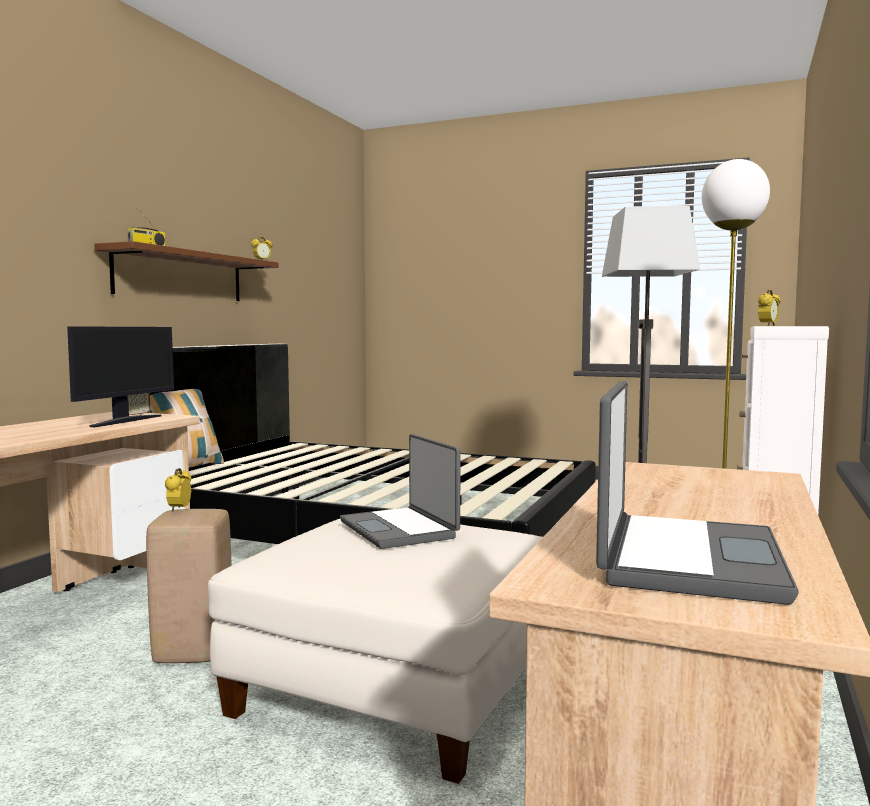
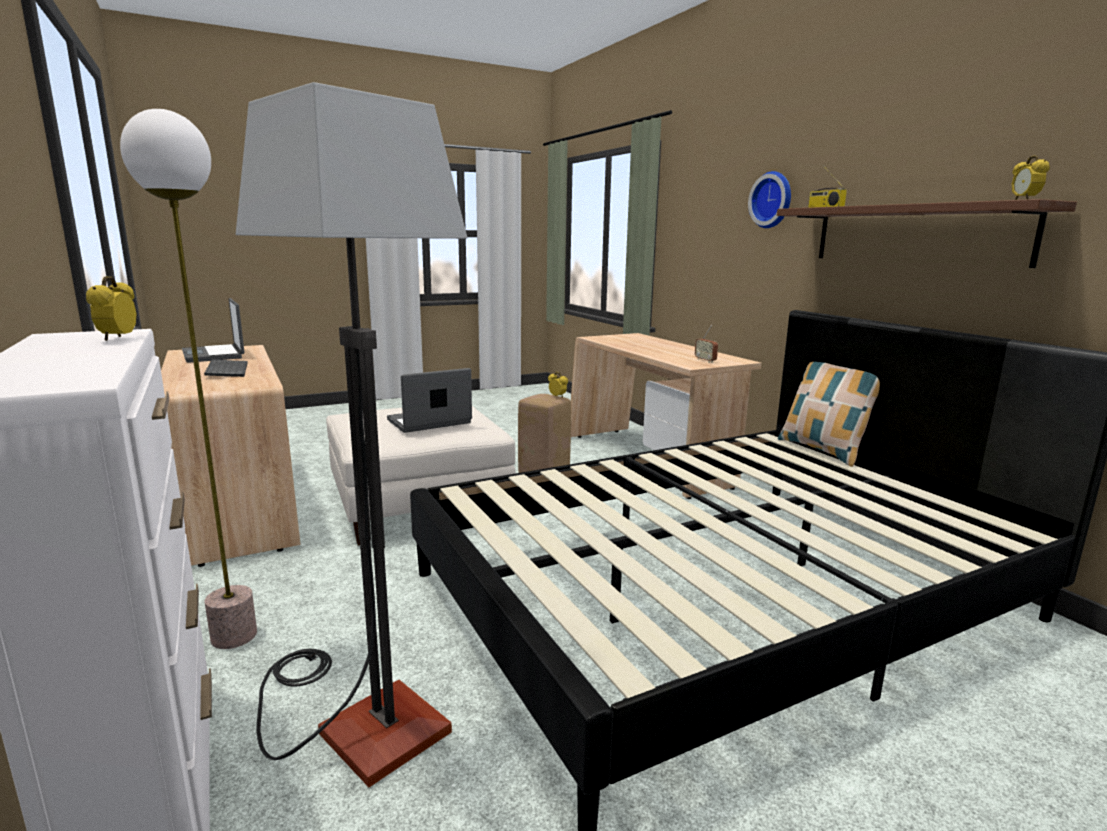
camera: 130 degrees right, 10 degrees up
monitor [67,326,174,427] -> none
laptop [340,434,461,549] -> laptop turned 45 degrees counterclockwise [387,368,472,433]
none -> keyboard [204,360,247,377]
none -> wall clock [748,171,791,228]

